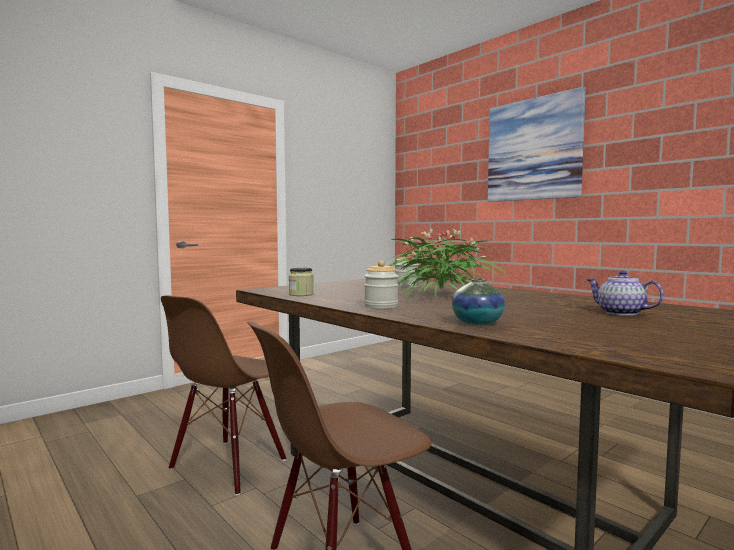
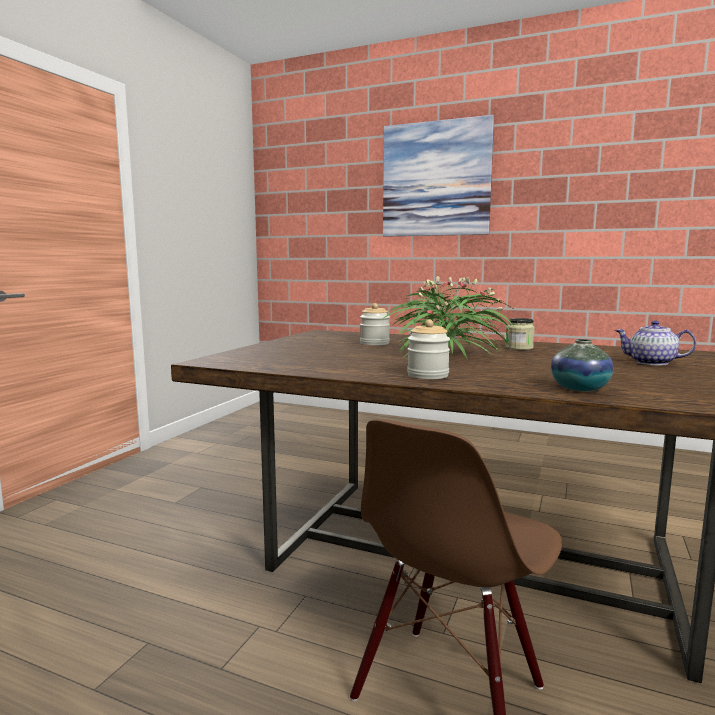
camera: 25 degrees left, 5 degrees up
brown chair [161,295,286,495] -> none
jar [289,268,314,296] -> jar moved to [505,318,535,350]

